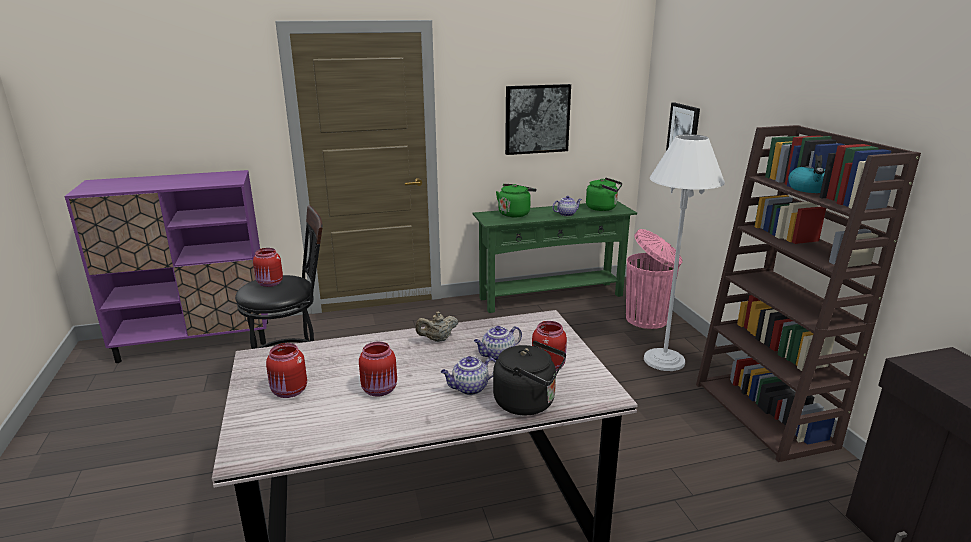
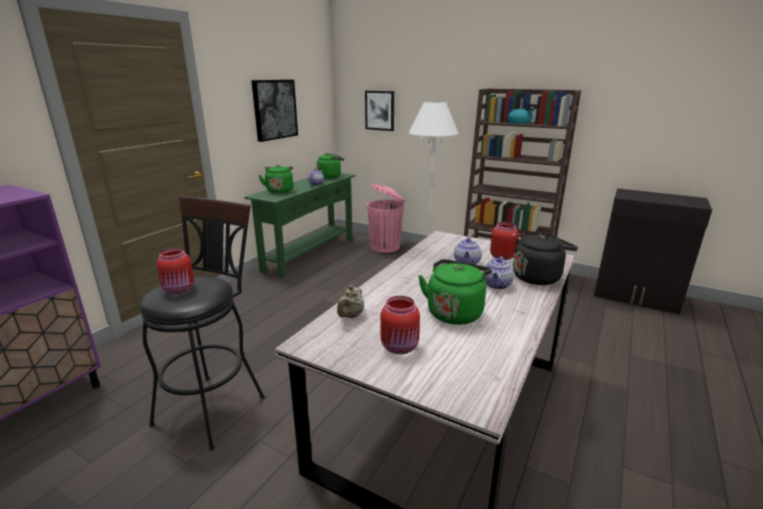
camera: 45 degrees left, 0 degrees up
red jar [359,342,397,396] -> green kettle [418,259,492,325]
beige teapot [415,312,458,342] -> beige teapot moved to [337,285,364,318]

